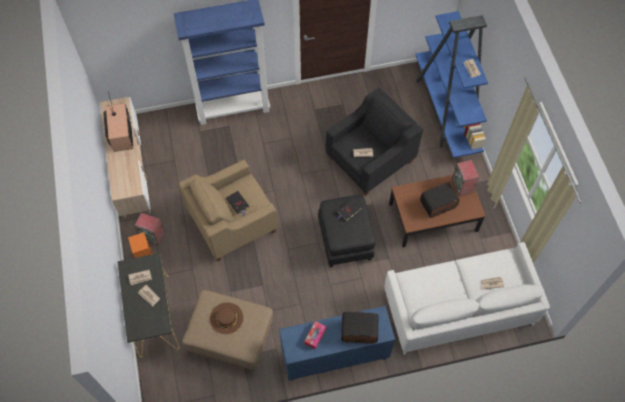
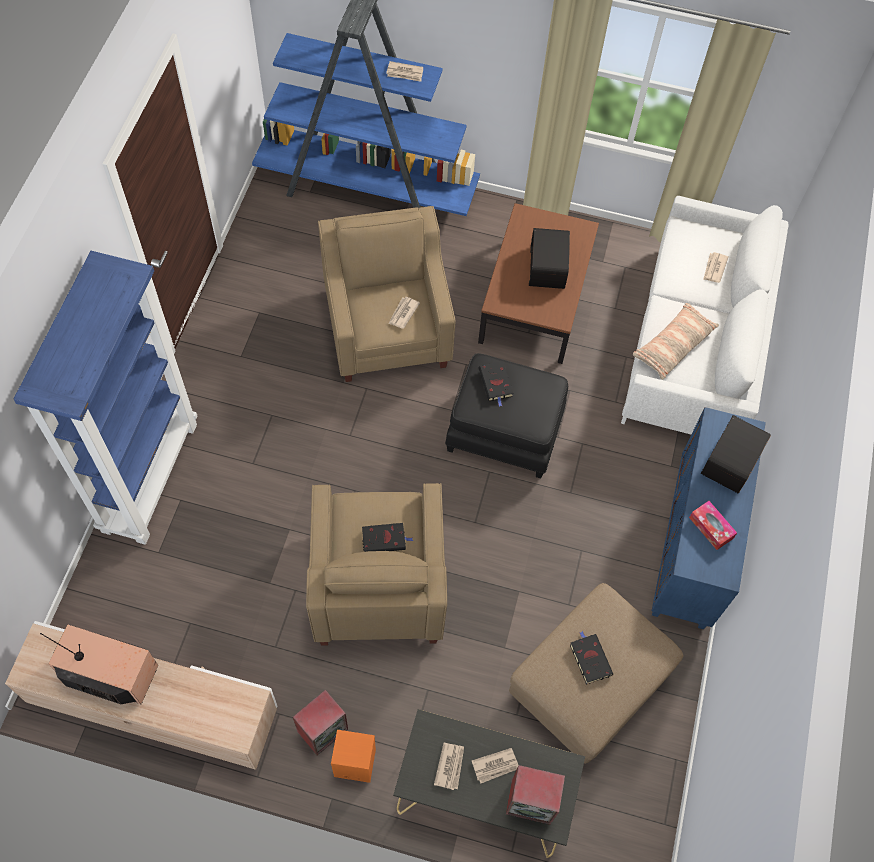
camera: 65 degrees left, 0 degrees up
brown hat [210,302,243,334] -> black book [570,631,613,685]
black armchair [325,88,423,196] -> beige armchair [318,206,456,382]
speaker [452,160,479,196] -> speaker moved to [506,765,565,825]
none -> pillow [633,303,719,380]

